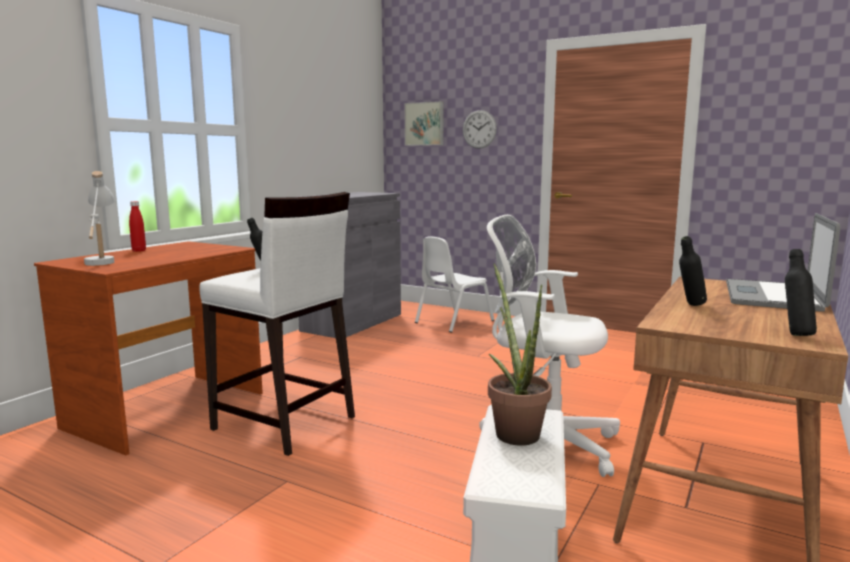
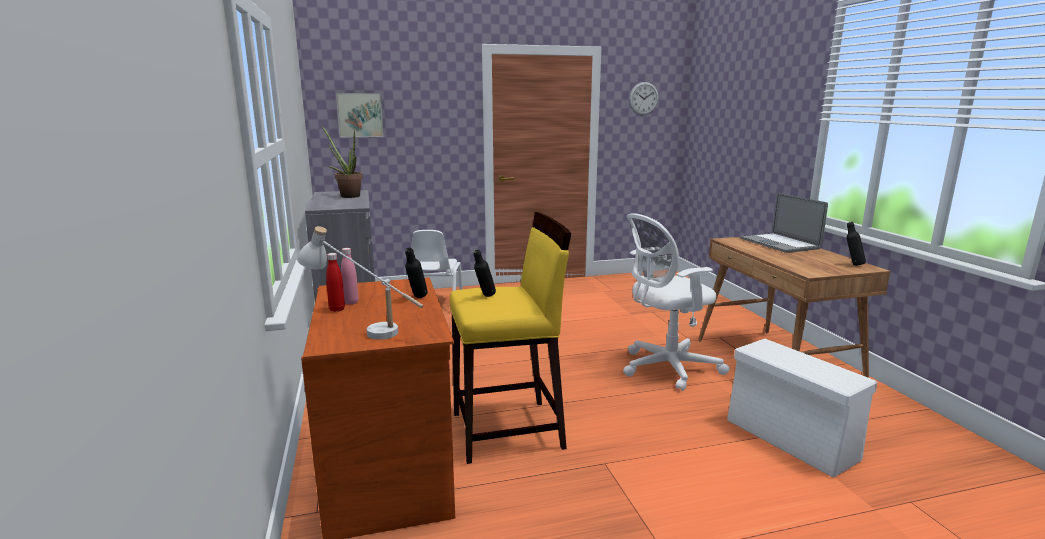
camera: 45 degrees left, 5 degrees up
white stool [199,192,355,456] -> yellow stool [450,212,571,464]
wall clock [463,110,497,149] -> wall clock moved to [629,82,659,116]
potted plant [488,263,552,446] -> potted plant moved to [321,125,363,198]
black bottle [679,236,707,306] -> black bottle moved to [405,248,428,298]
none -> pink bottle [341,248,359,305]

